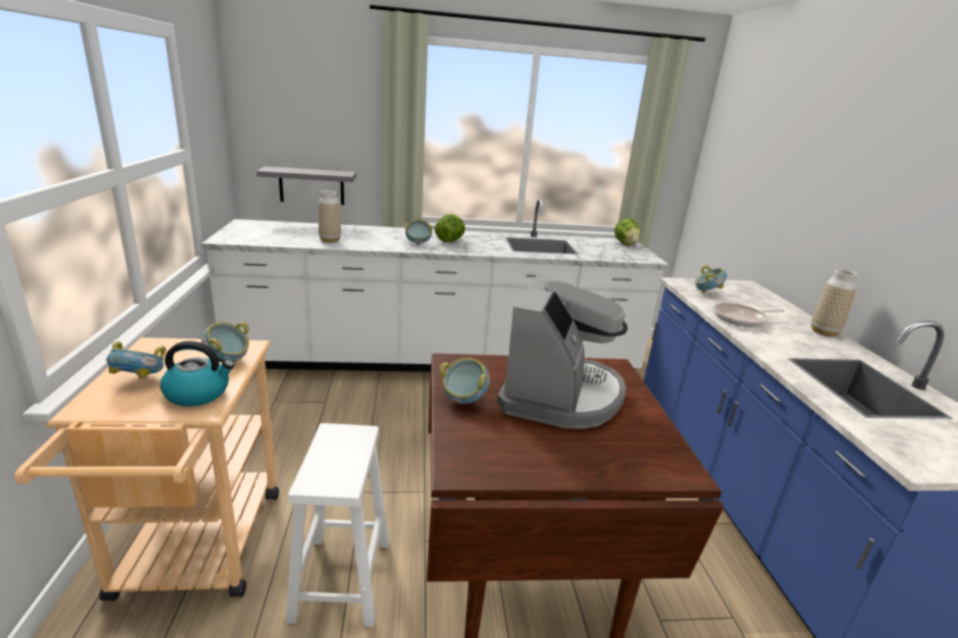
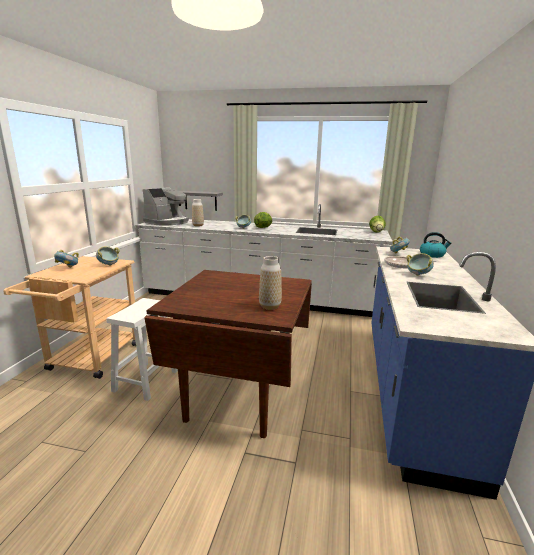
camera: 20 degrees right, 5 degrees down
kettle [160,341,235,407] -> kettle moved to [420,232,452,258]
bowl [439,358,490,404] -> bowl moved to [406,253,434,276]
coffee machine [497,273,627,429] -> coffee machine moved to [143,187,189,226]
vase [811,269,858,337] -> vase moved to [259,256,282,310]

